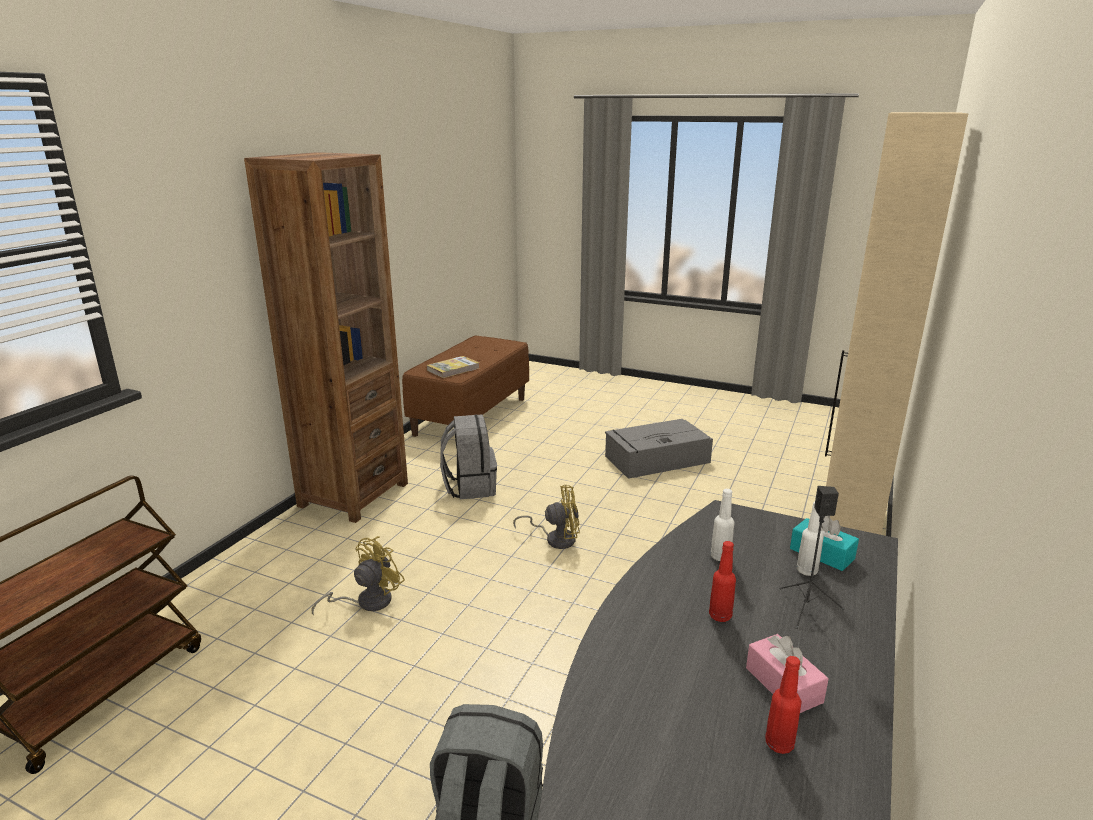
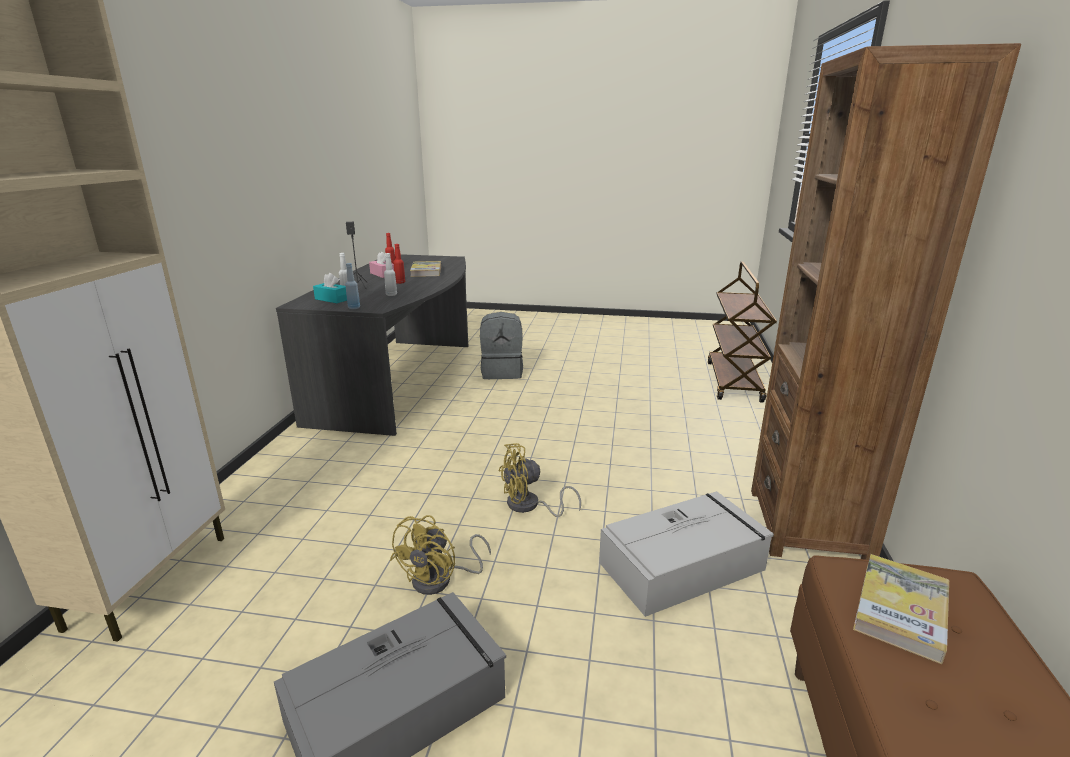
camera: 165 degrees right, 0 degrees up
yellow fan [311,536,405,615] -> yellow fan moved to [390,515,491,595]
grey backpack [440,414,497,499] -> grey storage box [599,491,774,617]
none -> blue bottle [345,263,360,309]
none -> book [410,261,441,277]

